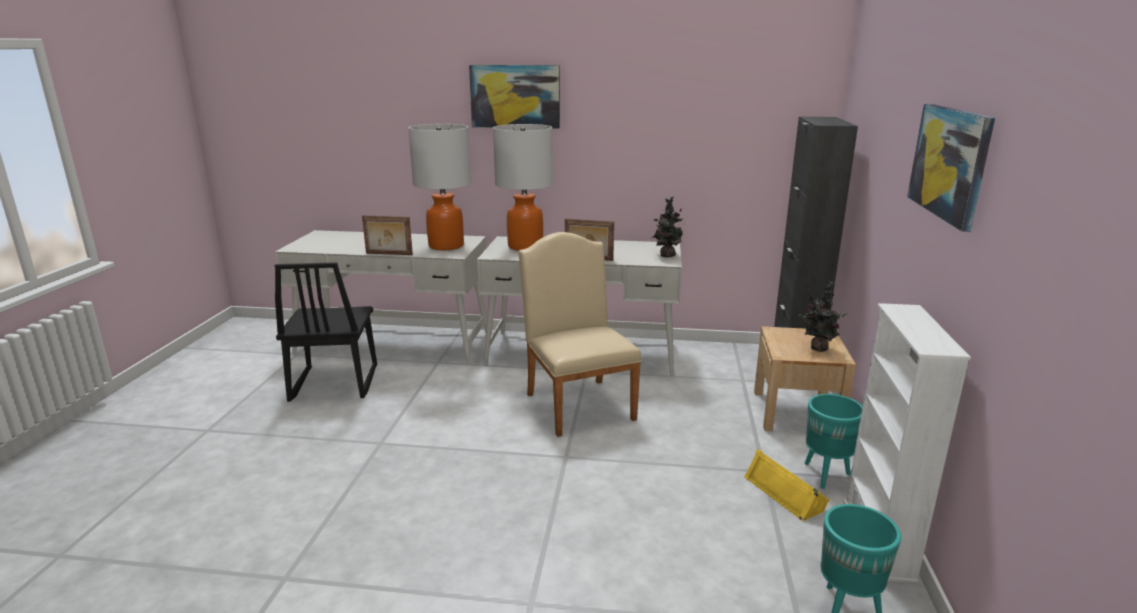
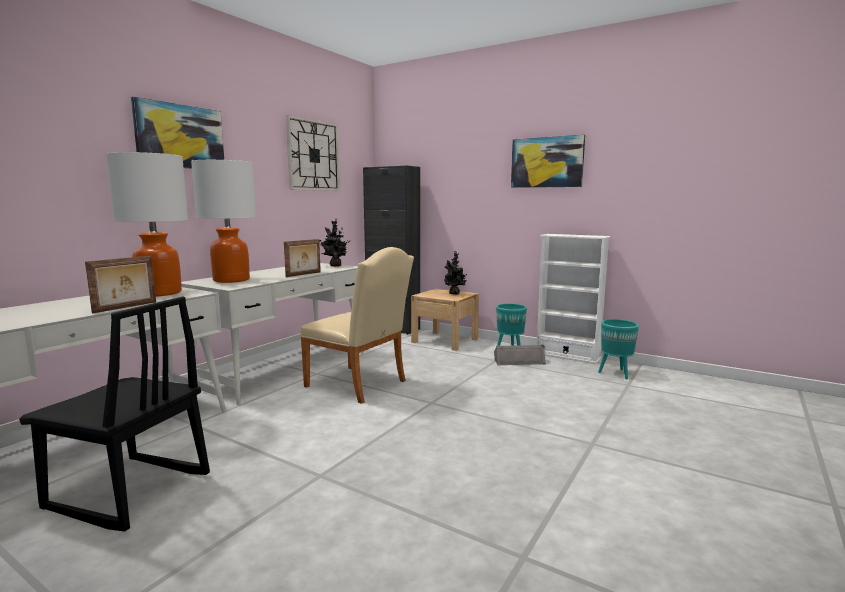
camera: 65 degrees left, 10 degrees down
beige chair [518,232,642,437] -> beige chair turned 150 degrees counterclockwise [300,247,414,404]
yellow speaker [744,449,830,521] -> grey speaker [494,345,546,365]
none -> wall clock [286,115,340,191]

